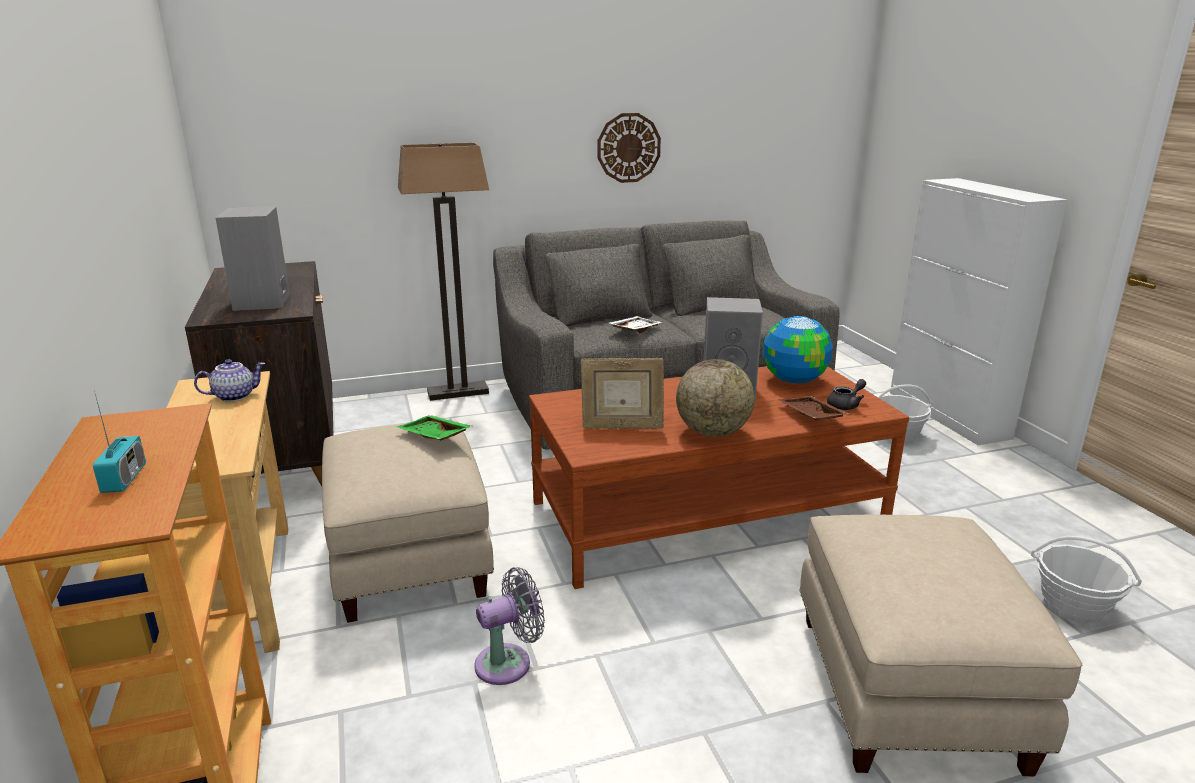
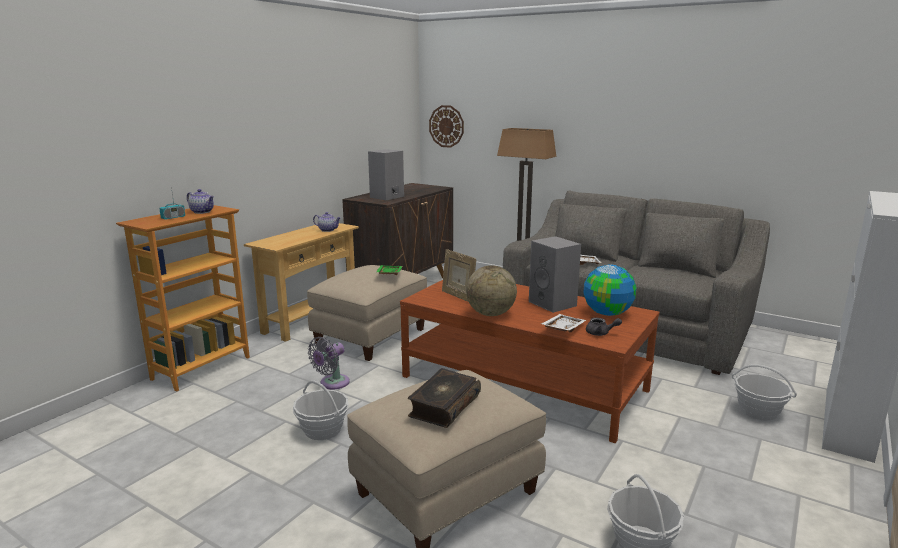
camera: 50 degrees right, 5 degrees down
grey fan [474,567,545,685] -> grey fan turned 105 degrees clockwise [308,337,350,390]
wall clock [598,113,661,183] -> wall clock moved to [429,105,464,148]
brown tray [778,396,850,420] -> white tray [541,314,586,333]
none -> teapot [187,189,214,214]
none -> basket [293,380,349,440]
none -> book [408,368,481,428]

